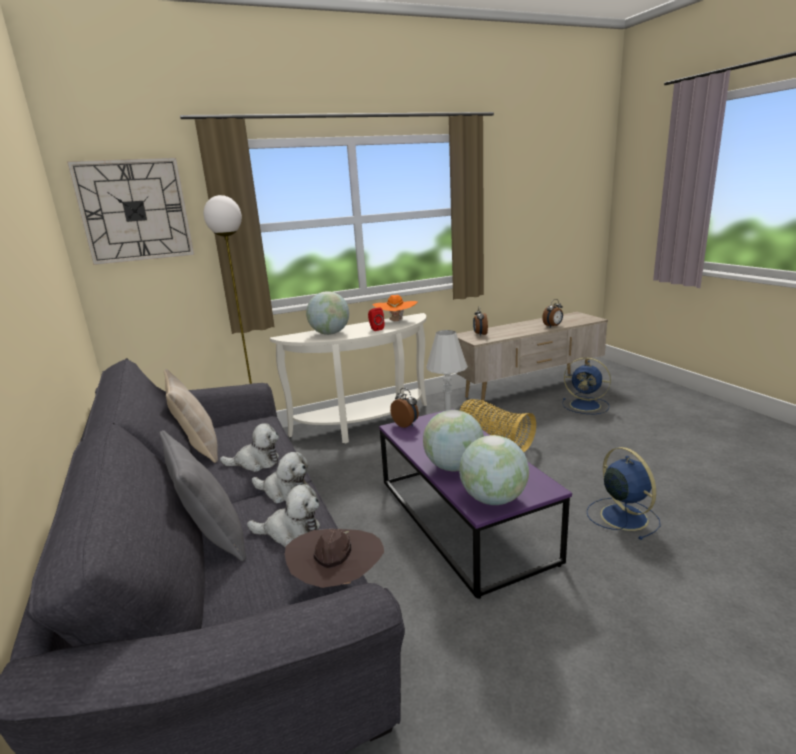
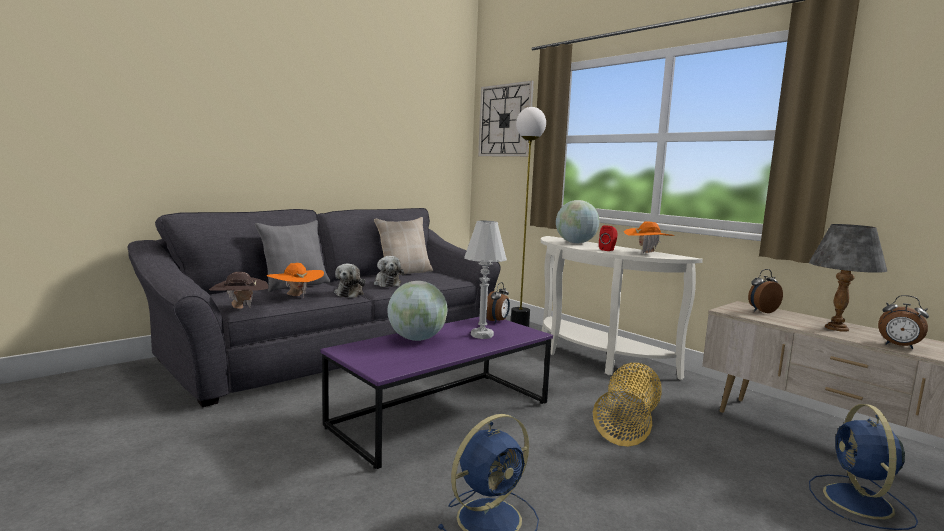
camera: 70 degrees right, 10 degrees down
plush toy [247,484,320,548] -> orange hat [267,263,324,297]
globe [459,435,529,505] -> none
none -> grey table lamp [809,224,887,332]

